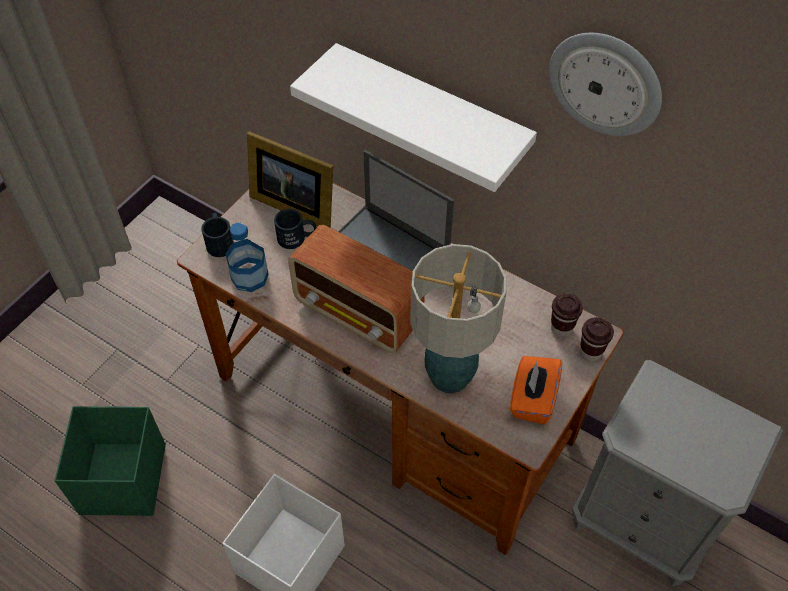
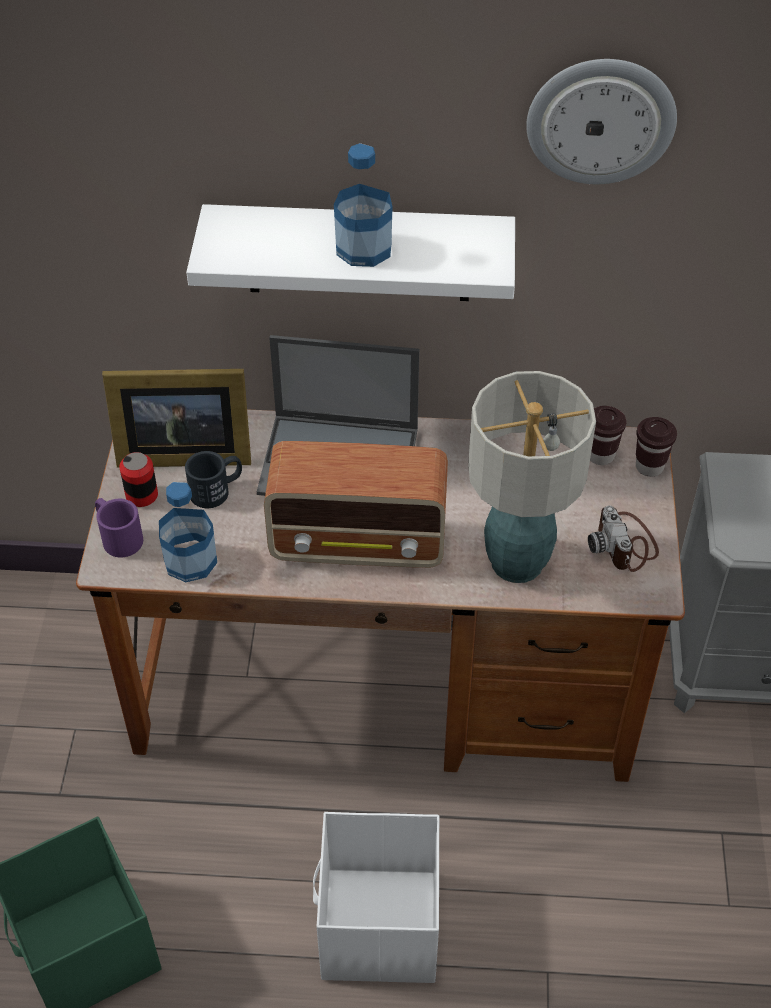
camera: 30 degrees left, 5 degrees down
black mug [201,213,234,257] -> purple mug [95,498,143,558]
orange tissue box [510,356,562,424] -> camera [588,505,659,572]
none -> can [119,452,158,507]
none -> bottle [334,143,393,267]

